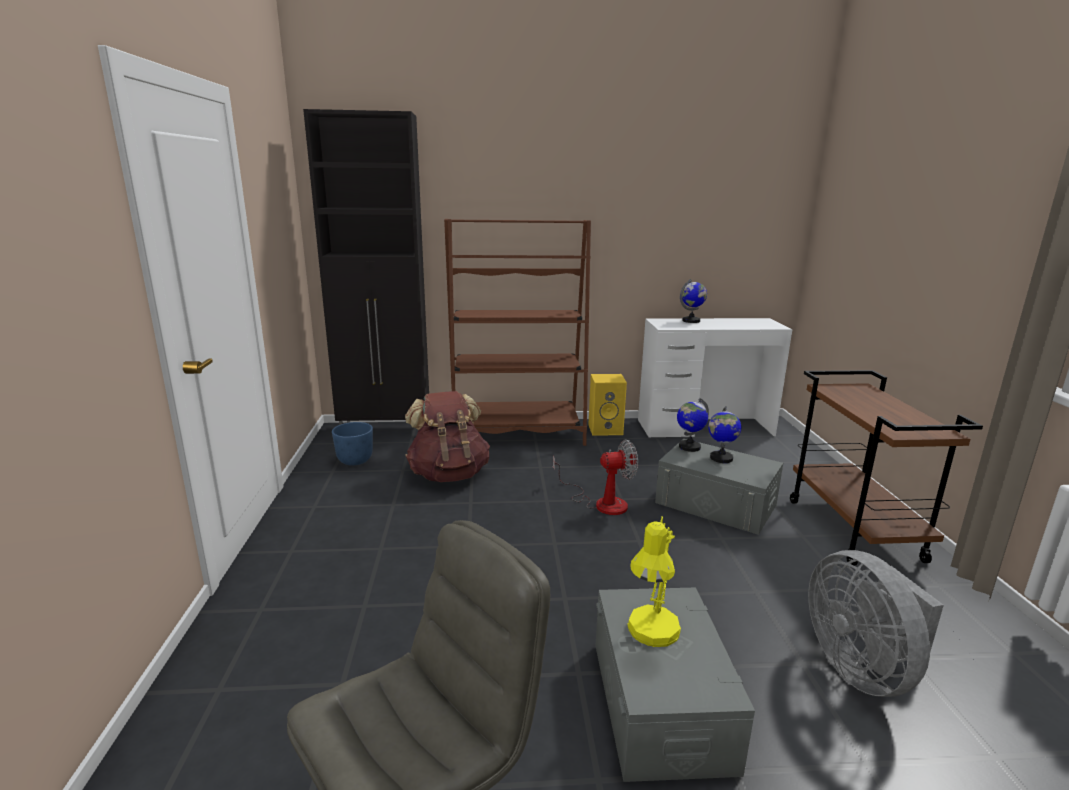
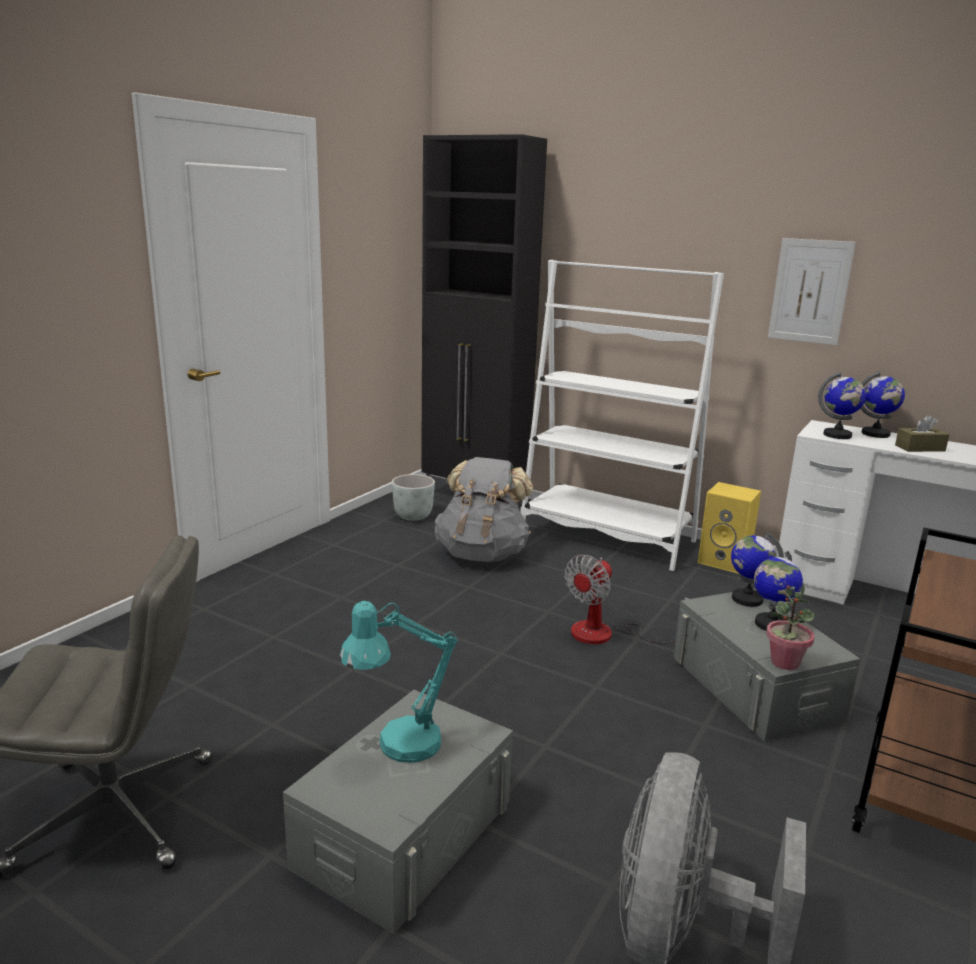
camera: 35 degrees right, 0 degrees up
blue planter [332,422,373,466] -> grey planter [392,474,435,521]
brown backpack [405,391,490,482] -> grey backpack [435,457,533,562]
brown bookcase [444,219,591,446] -> white bookcase [520,260,724,571]
fan [553,440,638,515] -> fan turned 105 degrees clockwise [565,555,689,644]
yellow table lamp [627,516,681,647] -> turquoise table lamp [339,601,458,763]
none -> potted plant [766,583,815,670]
none -> picture [768,238,856,345]
none -> globe [818,371,866,439]
none -> brown tissue box [895,415,950,452]

